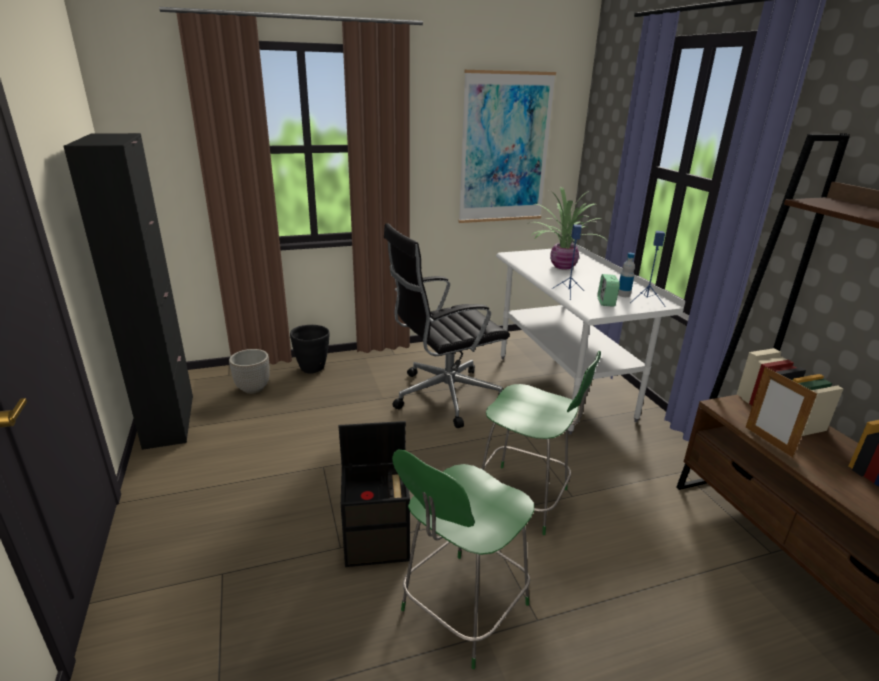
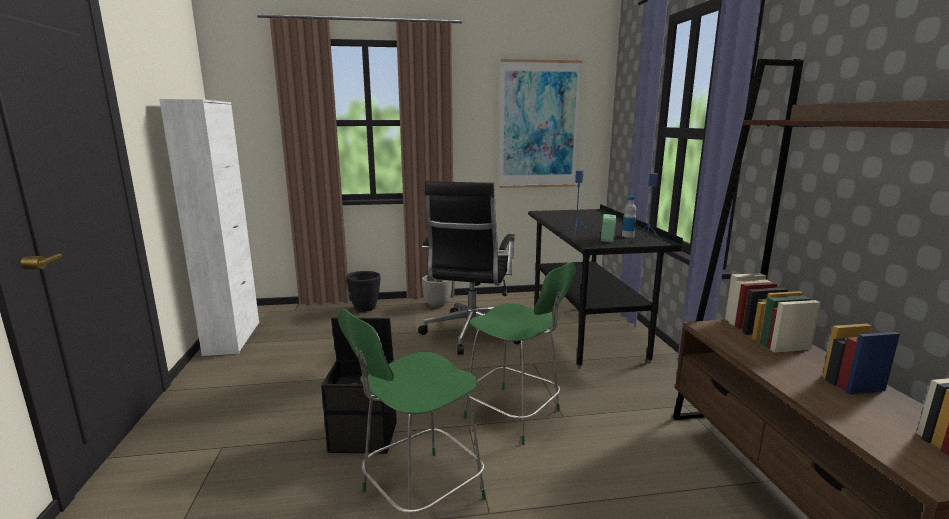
camera: 10 degrees right, 10 degrees down
black cabinet [63,133,193,450] -> white cabinet [159,99,259,356]
planter [229,349,270,394] -> planter moved to [422,275,452,308]
black office chair [384,223,510,428] -> black office chair turned 60 degrees counterclockwise [418,181,521,355]
white desk [496,242,685,435] -> black desk [528,204,683,369]
potted plant [529,186,606,270] -> none
picture frame [746,367,817,457] -> none

